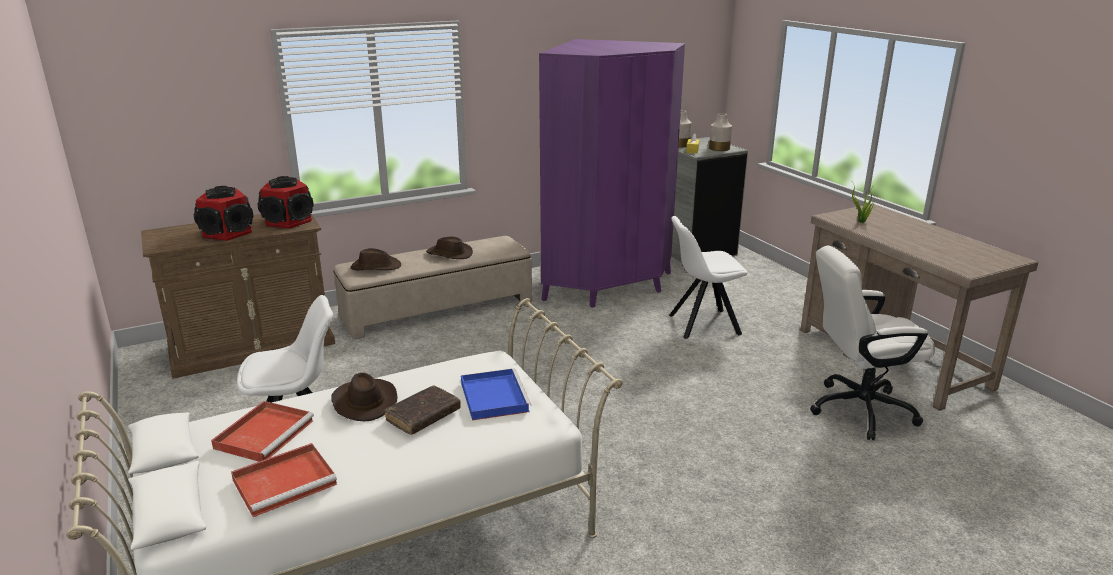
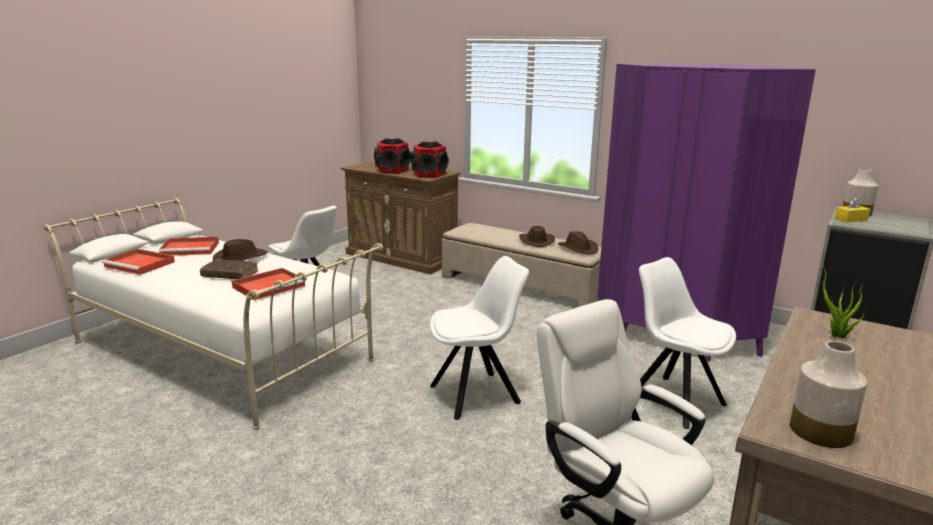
camera: 60 degrees right, 5 degrees down
brown hat [350,248,401,270] -> brown hat moved to [558,231,599,254]
blue tray [461,368,531,421] -> red tray [232,268,306,300]
beige vase [709,113,732,151] -> beige vase moved to [790,341,867,448]
none -> white chair [430,256,529,420]

